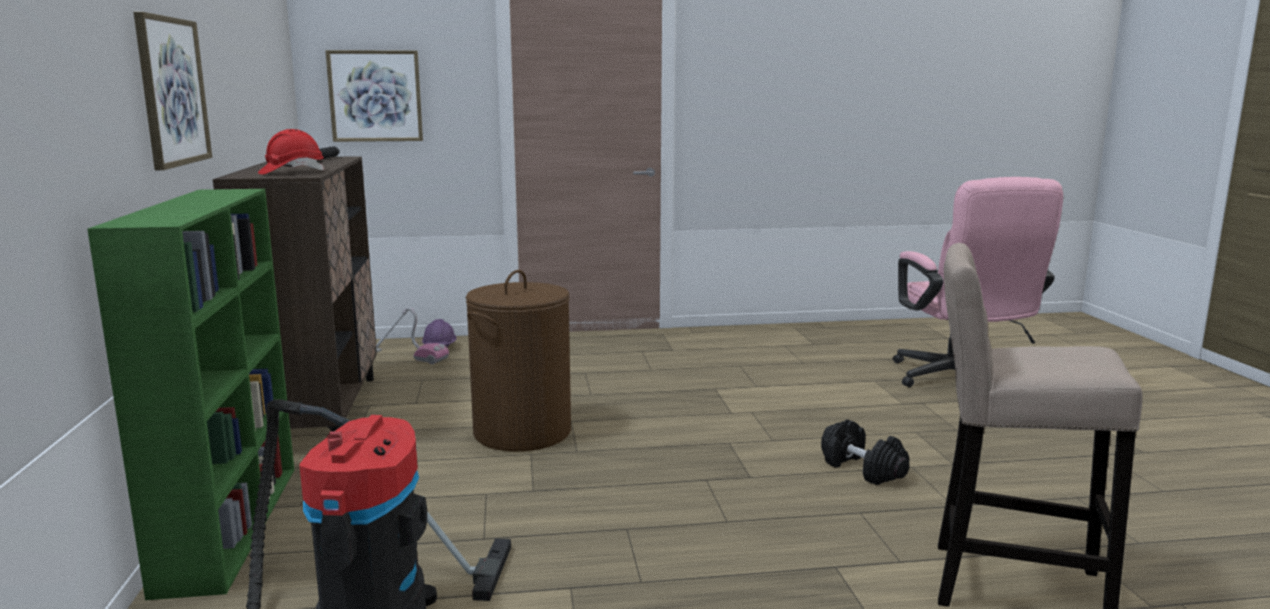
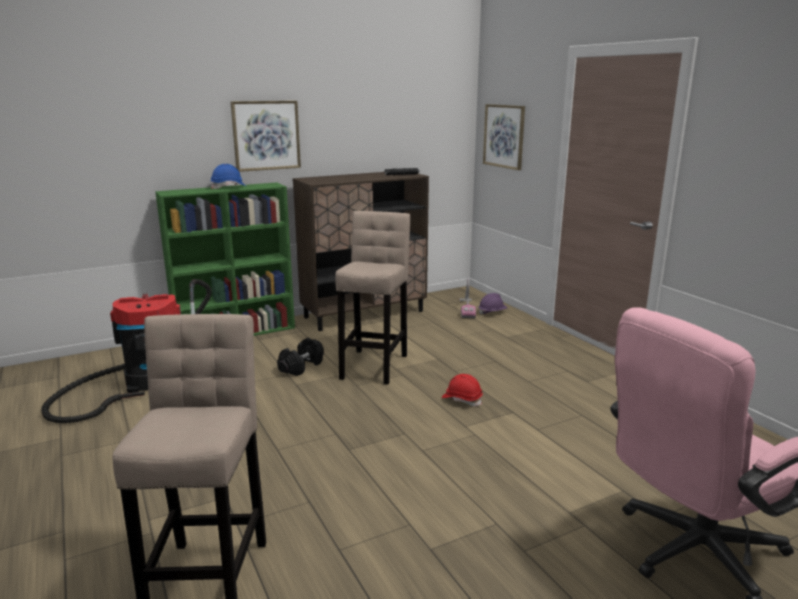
camera: 70 degrees right, 5 degrees up
red hard hat [258,129,324,175] -> red hard hat moved to [442,374,483,406]
brown laundry basket [466,270,571,451] -> beige stool [335,211,411,385]
black dumbbell [821,419,909,485] -> black dumbbell moved to [277,338,324,376]
none -> blue hard hat [210,164,247,189]

